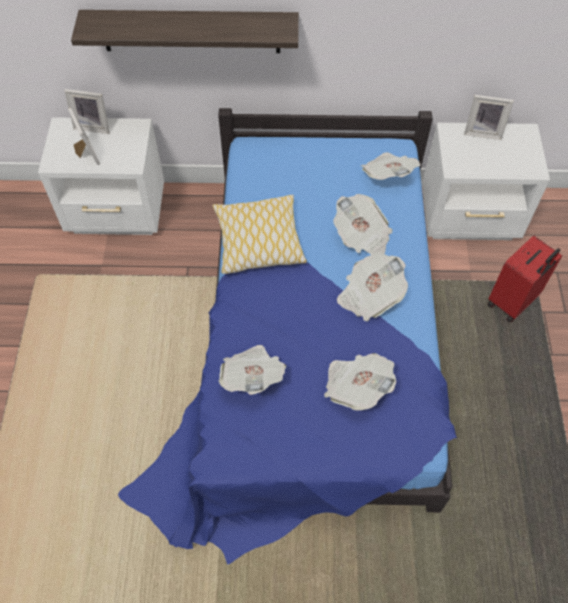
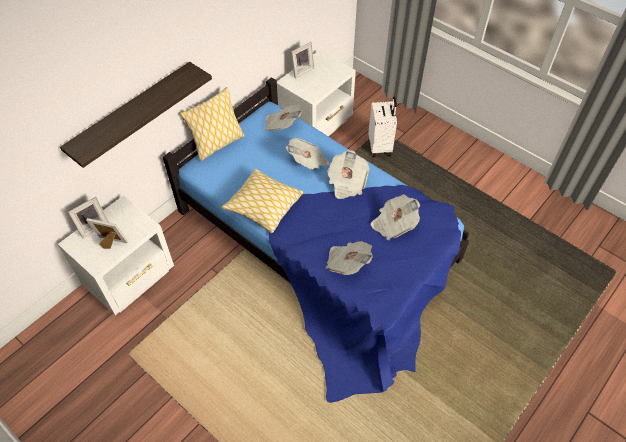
camera: 50 degrees left, 5 degrees down
red suitcase [487,236,562,323] -> white suitcase [368,97,397,157]
none -> pillow [179,87,245,161]

